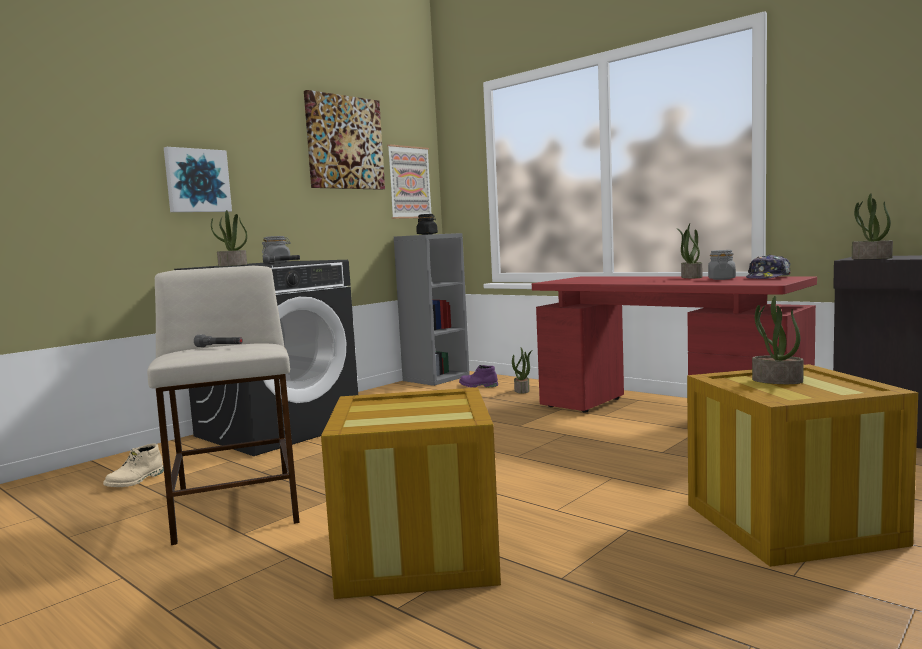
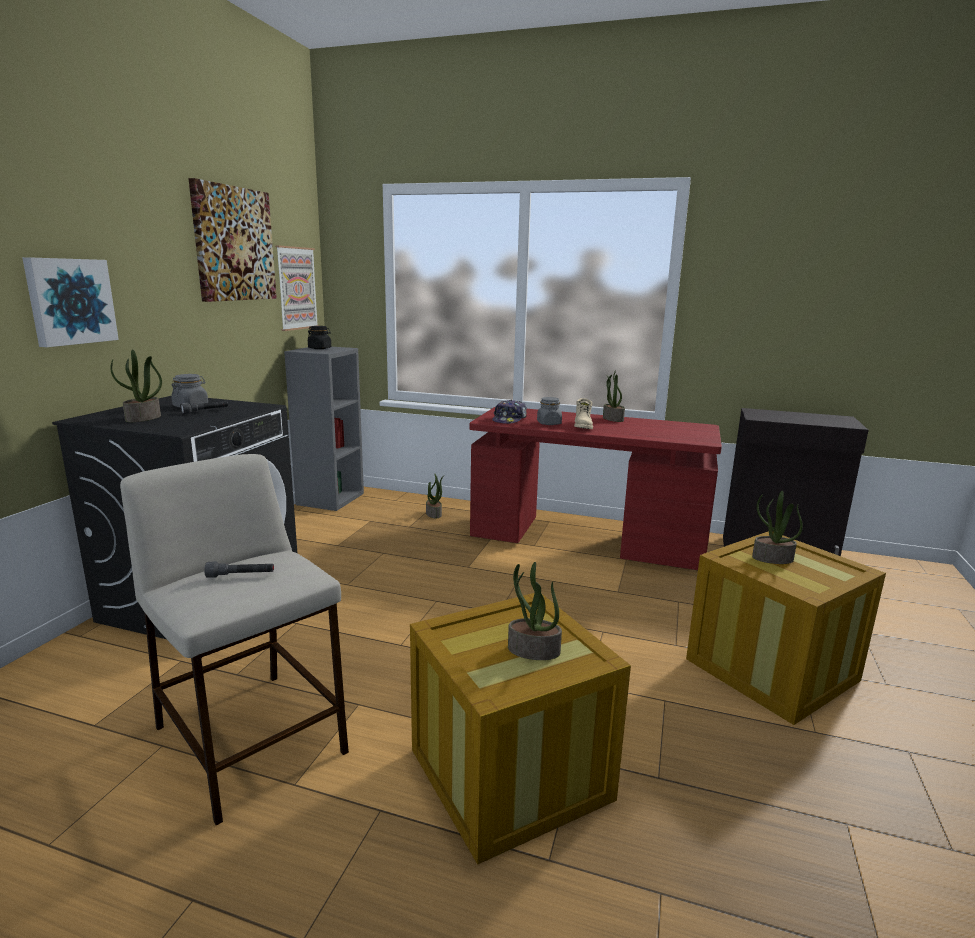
camera: 25 degrees left, 10 degrees up
beige boot [103,443,164,487] -> beige boot moved to [574,398,593,429]
purple boot [459,365,498,387] -> none
grey jar [708,250,736,280] -> grey jar moved to [537,397,562,425]
cap [746,254,791,279] -> cap moved to [492,400,527,424]
potted plant [852,193,893,259] -> potted plant moved to [508,562,562,660]

